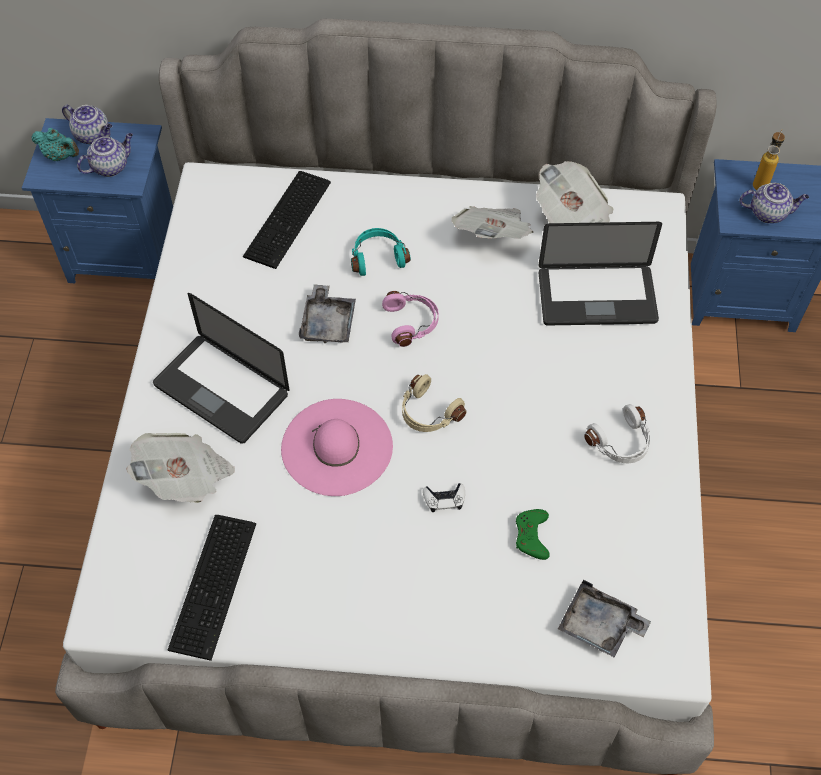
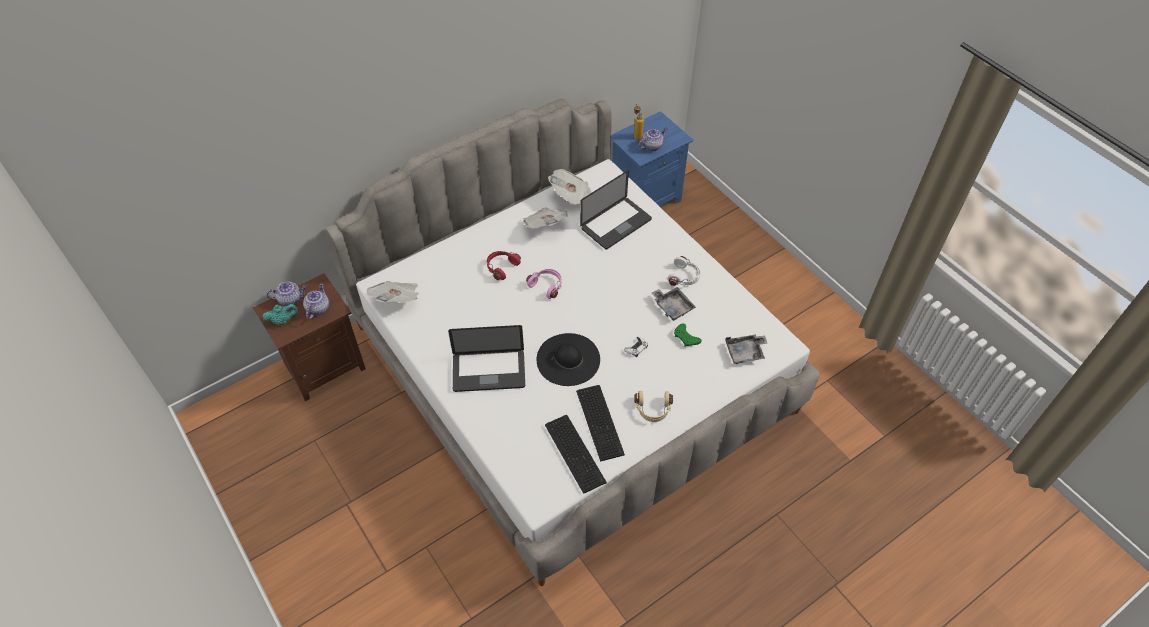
camera: 40 degrees left, 5 degrees down
blue nightstand [22,118,173,283] -> brown nightstand [253,273,366,401]
newspaper [126,433,235,503] -> newspaper moved to [367,281,419,303]
keyboard [243,171,331,269] -> keyboard moved to [576,385,625,462]
pink hat [281,399,393,496] -> black hat [537,333,600,386]
grey tray [298,284,356,343] -> grey tray moved to [652,287,696,321]
turquoise headphones [351,228,411,276] -> red headphones [487,251,521,280]
beige headphones [402,374,466,432] -> beige headphones moved to [634,391,673,422]

